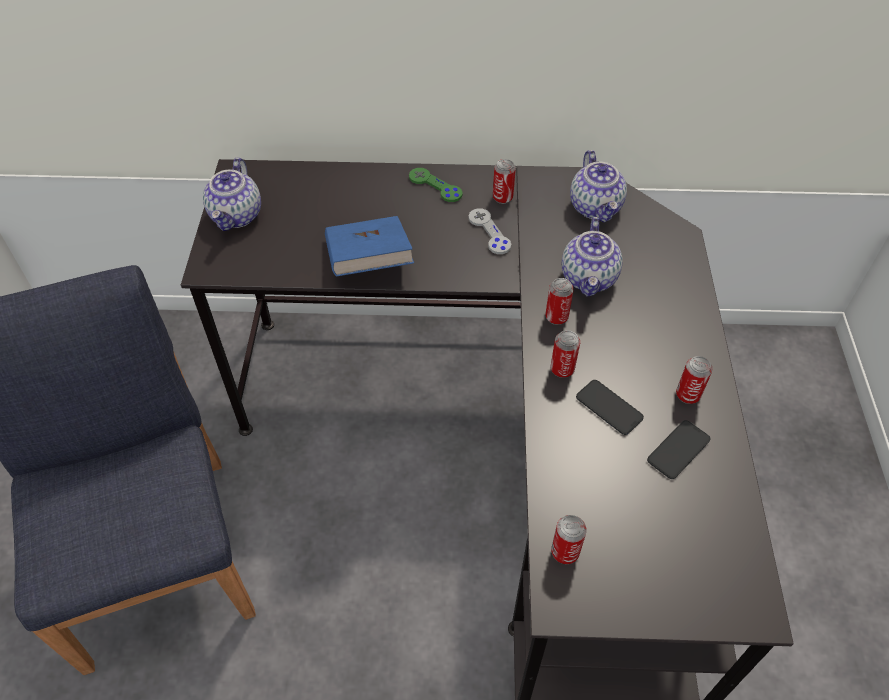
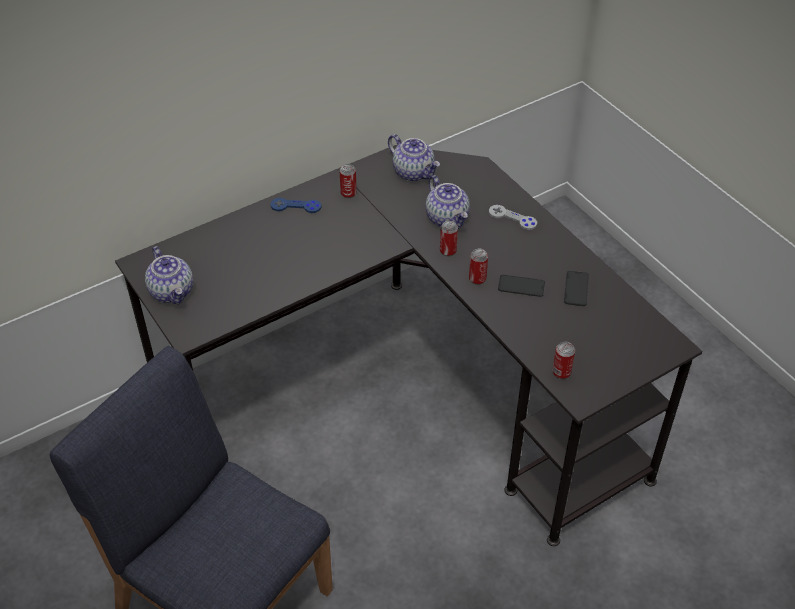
camera: 35 degrees left, 5 degrees down
blue book [325,216,414,277] -> none
green game controller [409,168,463,202] -> blue game controller [270,198,322,213]
grey game controller [468,208,511,254] -> grey game controller moved to [489,205,537,230]
can [676,356,713,404] -> none

